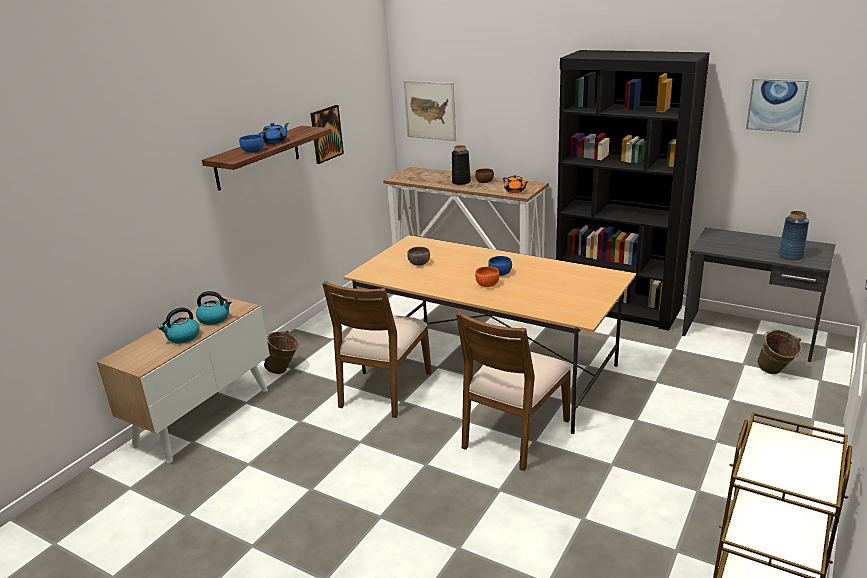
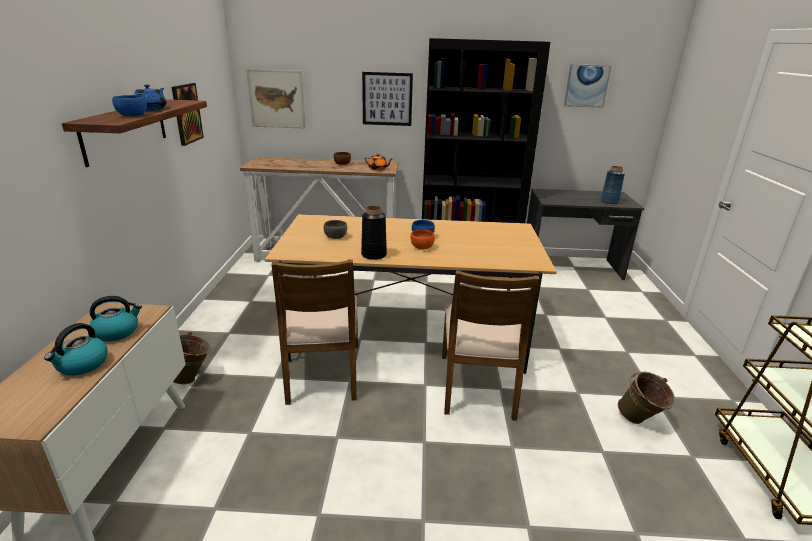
camera: 30 degrees left, 0 degrees up
black vase [452,145,471,185] -> black vase moved to [361,206,387,260]
green bucket [757,330,802,374] -> green bucket moved to [618,372,675,424]
none -> picture [362,72,413,126]

